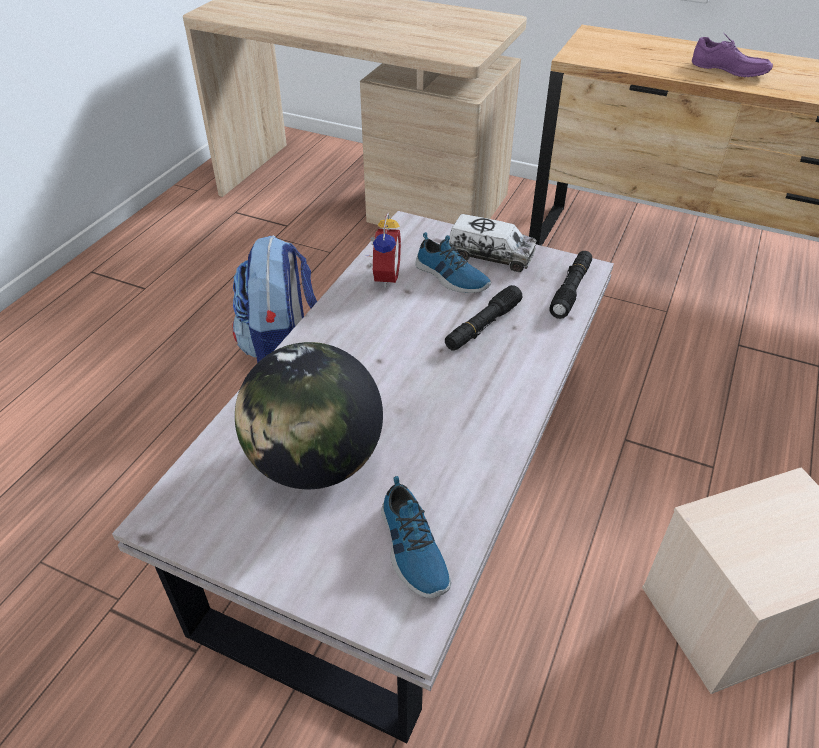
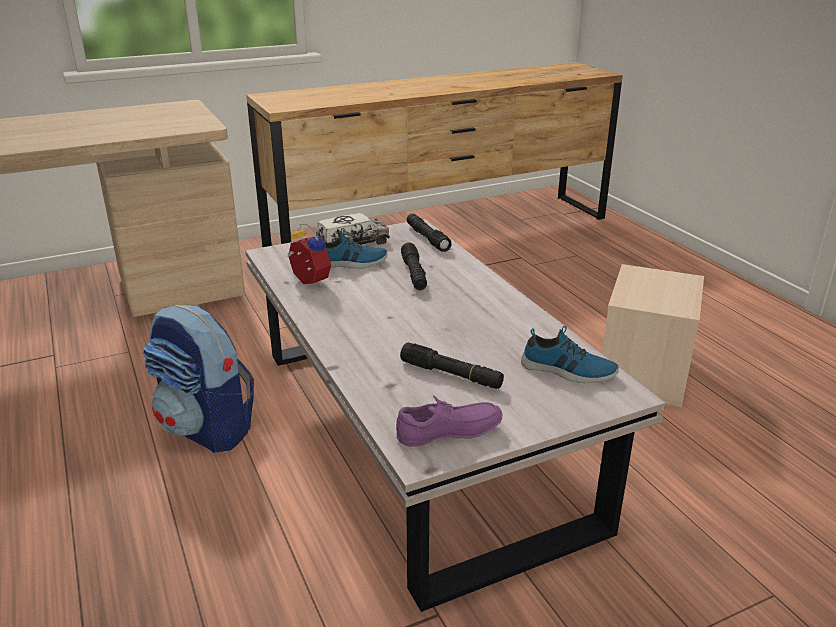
camera: 50 degrees left, 15 degrees down
globe [235,342,383,489] -> black flashlight [400,343,504,389]
purple shoe [692,33,773,77] -> purple shoe moved to [396,395,503,447]

